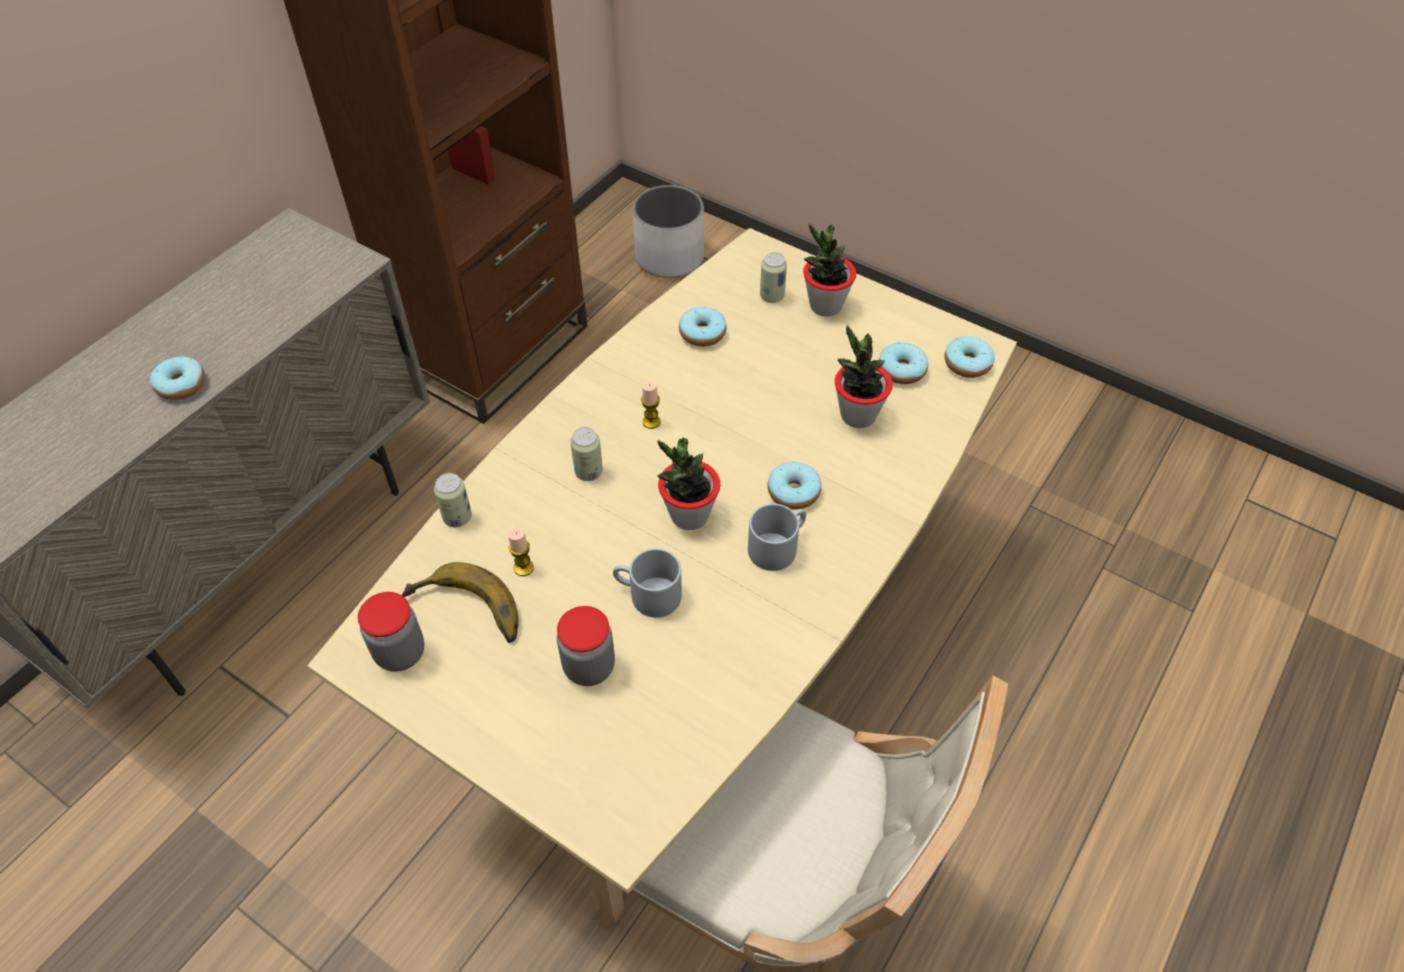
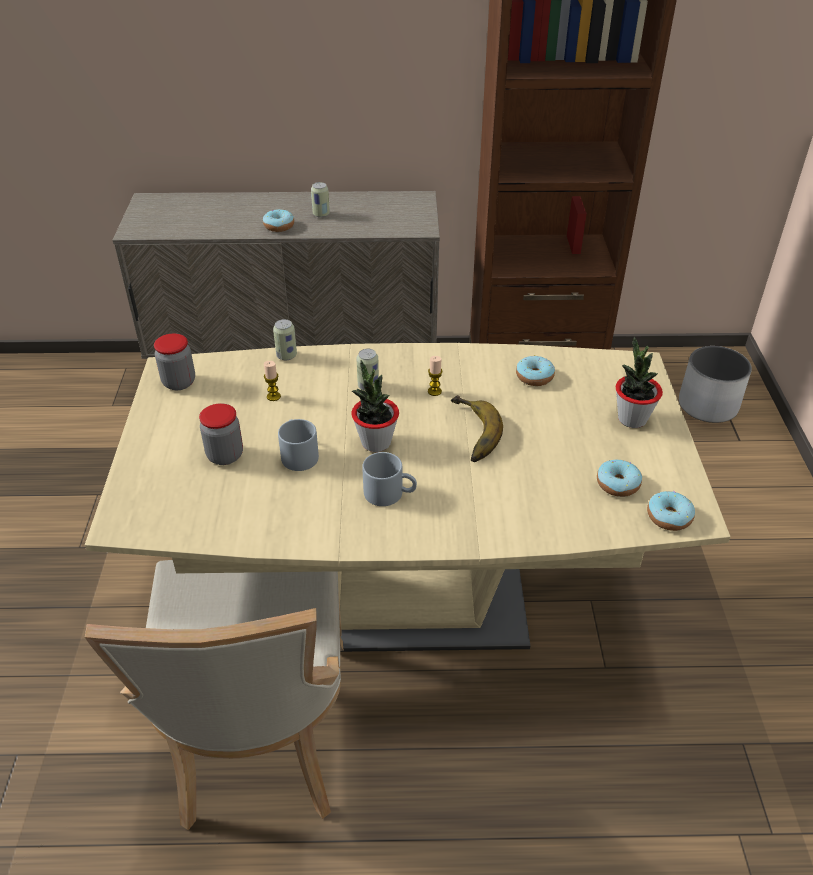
camera: 55 degrees right, 10 degrees down
banana [402,562,518,643] -> banana moved to [451,395,503,462]
can [760,253,787,303] -> can moved to [311,182,330,218]
donut [768,461,821,509] -> none
potted plant [835,325,893,428] -> none

